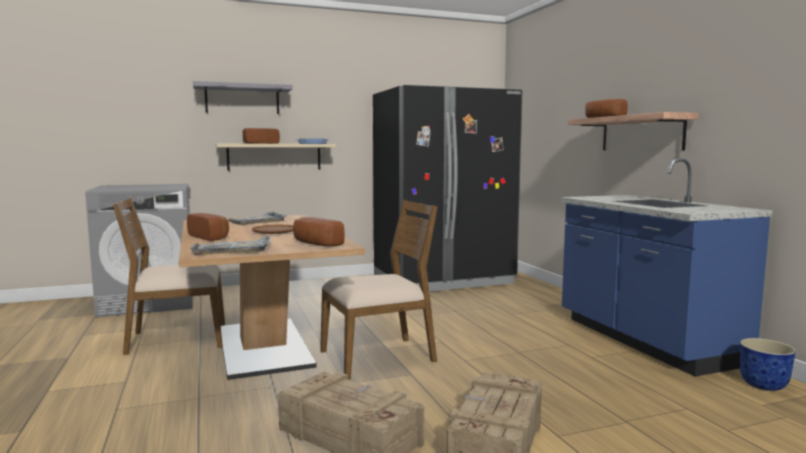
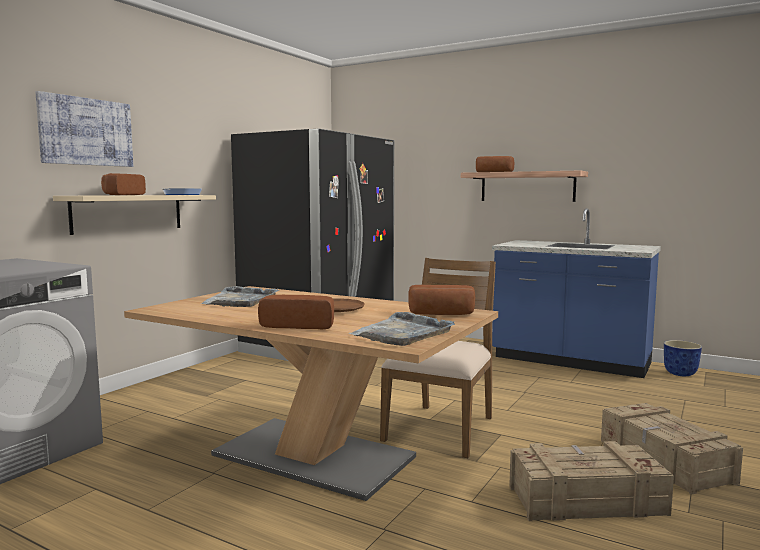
camera: 40 degrees left, 0 degrees up
brown chair [113,198,225,355] -> none
grey shelf [193,81,293,114] -> picture [35,91,133,167]

